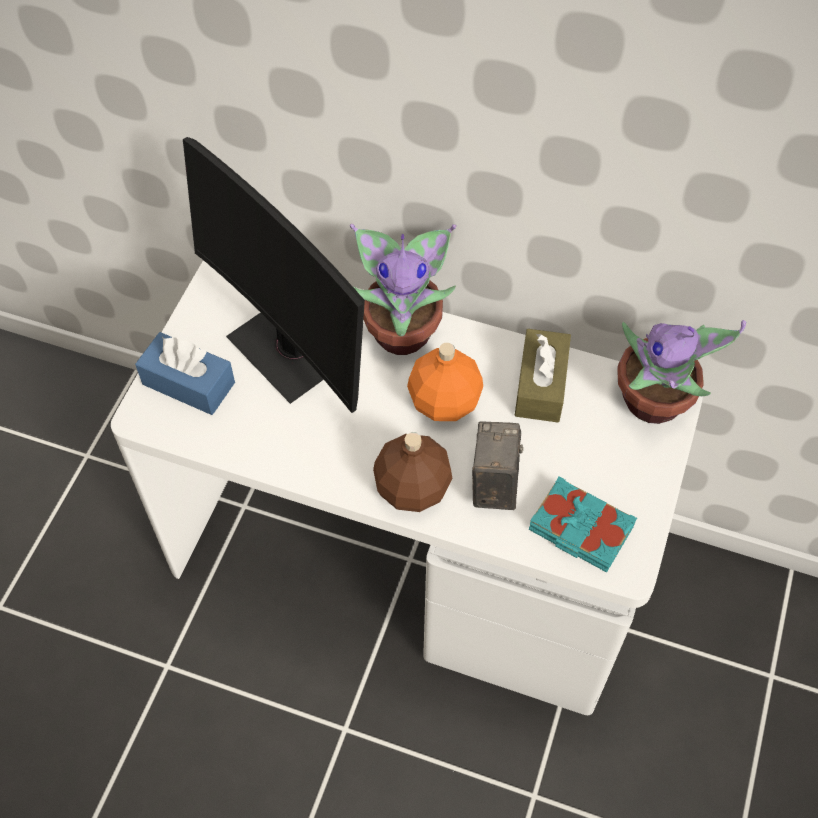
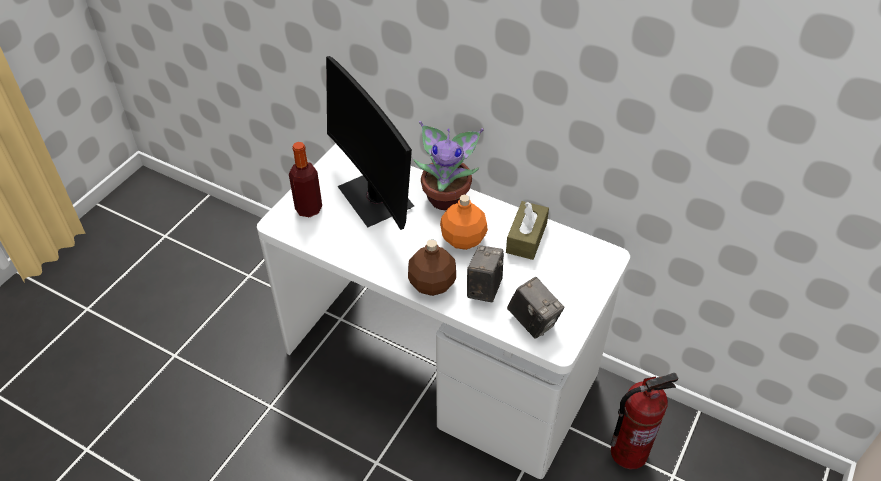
camera: 10 degrees right, 10 degrees down
blue tissue box [135,332,235,415] -> bottle [289,142,322,217]
turquoise book [529,477,637,573] -> camera [507,277,564,339]
potted plant [617,320,746,424] -> none
none -> fire extinguisher [611,373,678,469]

